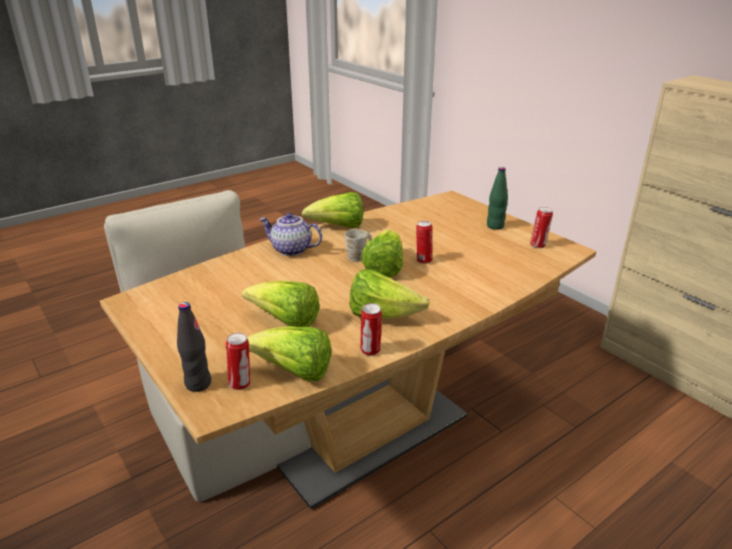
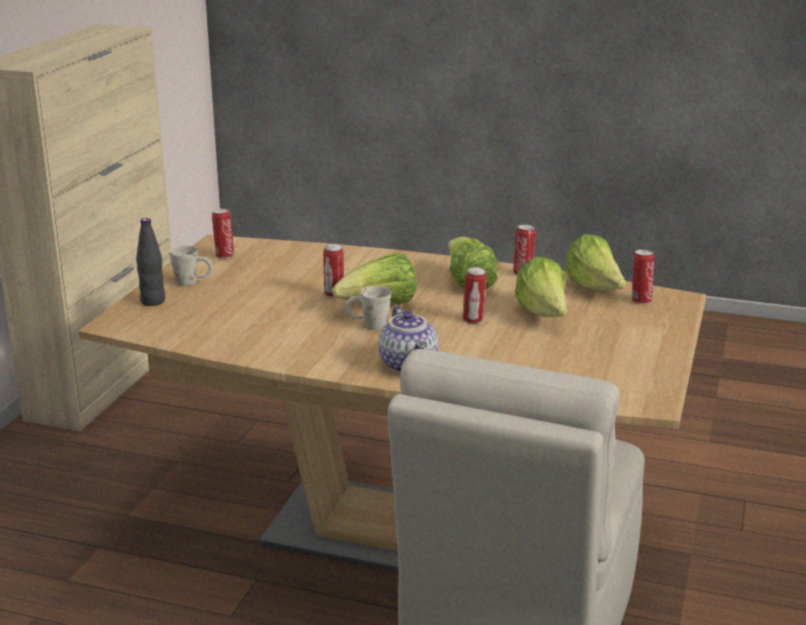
camera: 125 degrees left, 5 degrees down
black bottle [177,302,211,392] -> black bottle moved to [136,218,165,306]
lettuce [302,192,363,228] -> none
green bottle [487,167,508,230] -> white mug [169,245,213,286]
none -> can [462,267,487,323]

